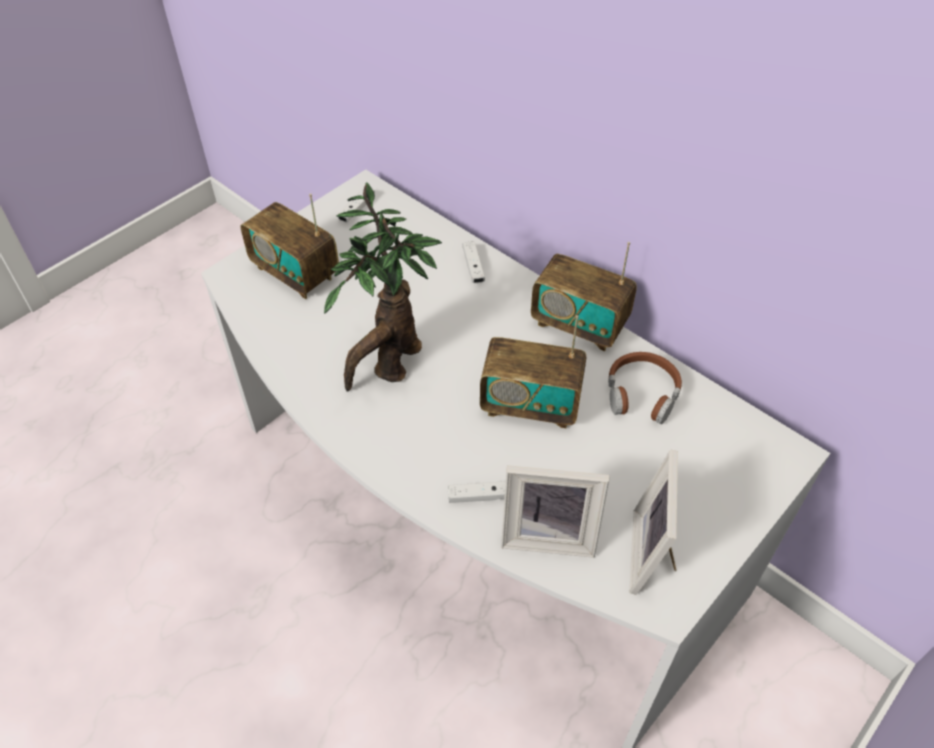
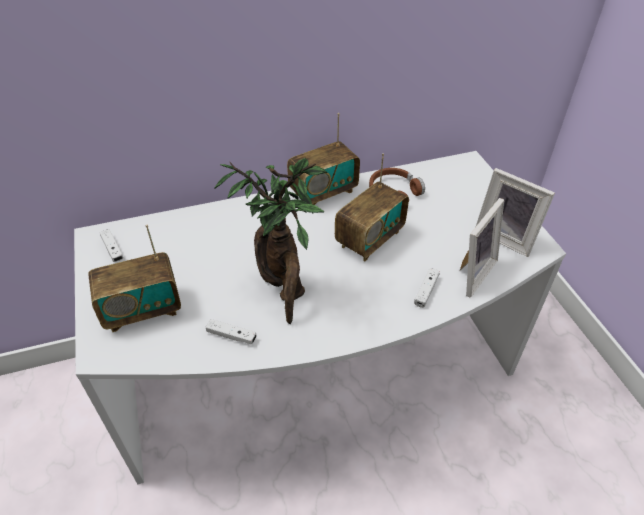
camera: 60 degrees left, 5 degrees down
white game controller [463,241,485,283] -> white game controller moved to [206,319,257,345]

